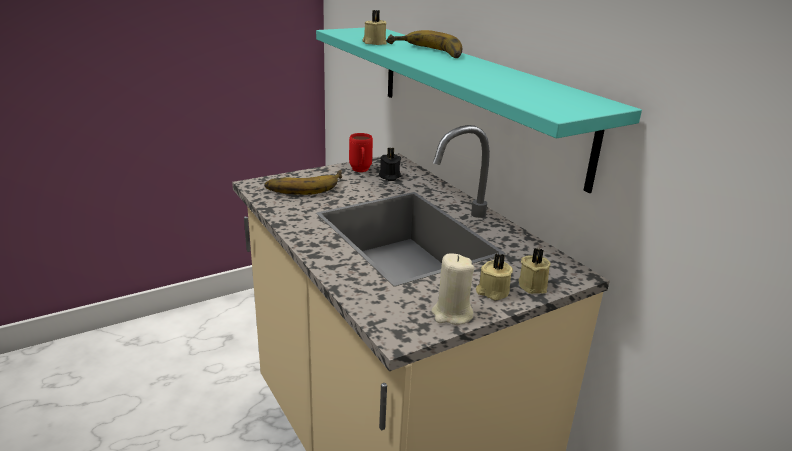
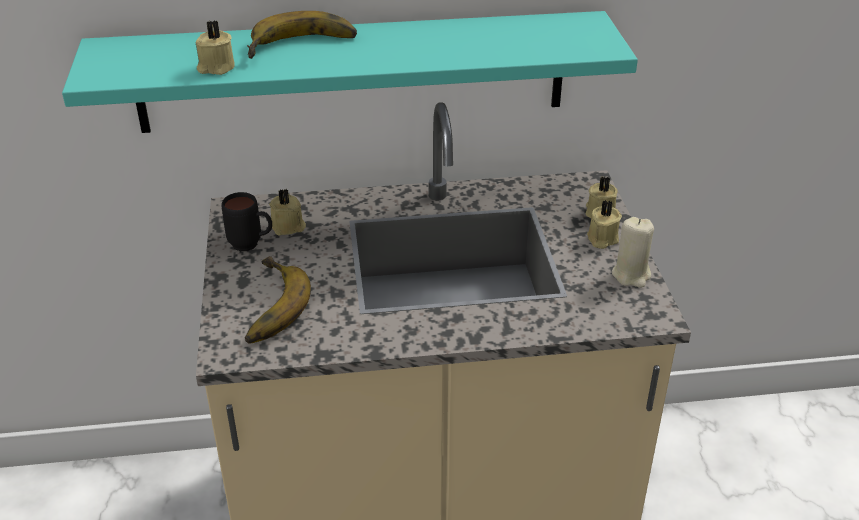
camera: 65 degrees left, 10 degrees up
red mug [349,133,373,172] -> black mug [222,192,272,251]
black candle [378,147,401,181] -> beige candle [269,189,306,235]

